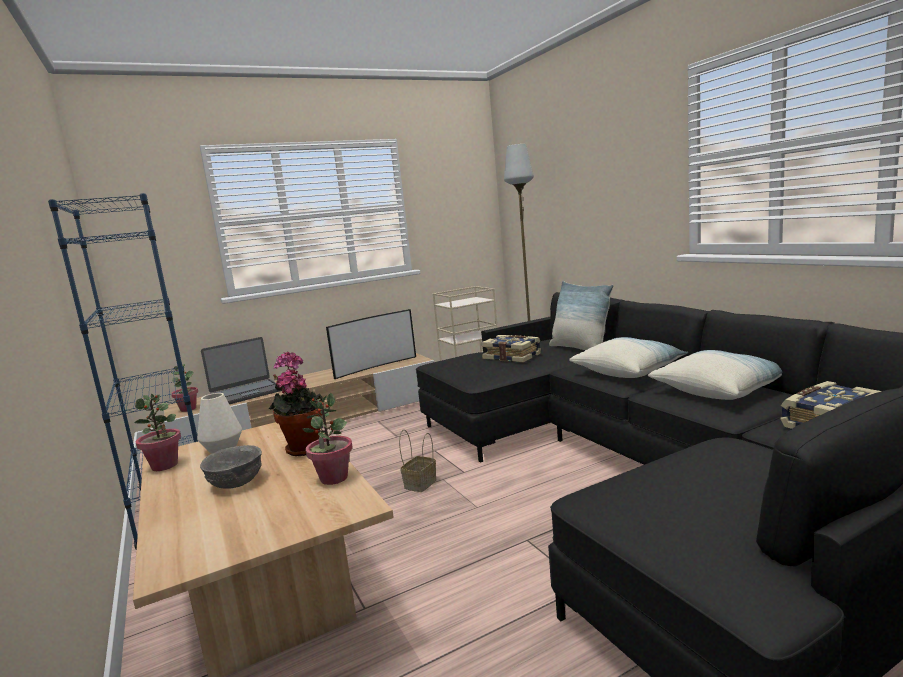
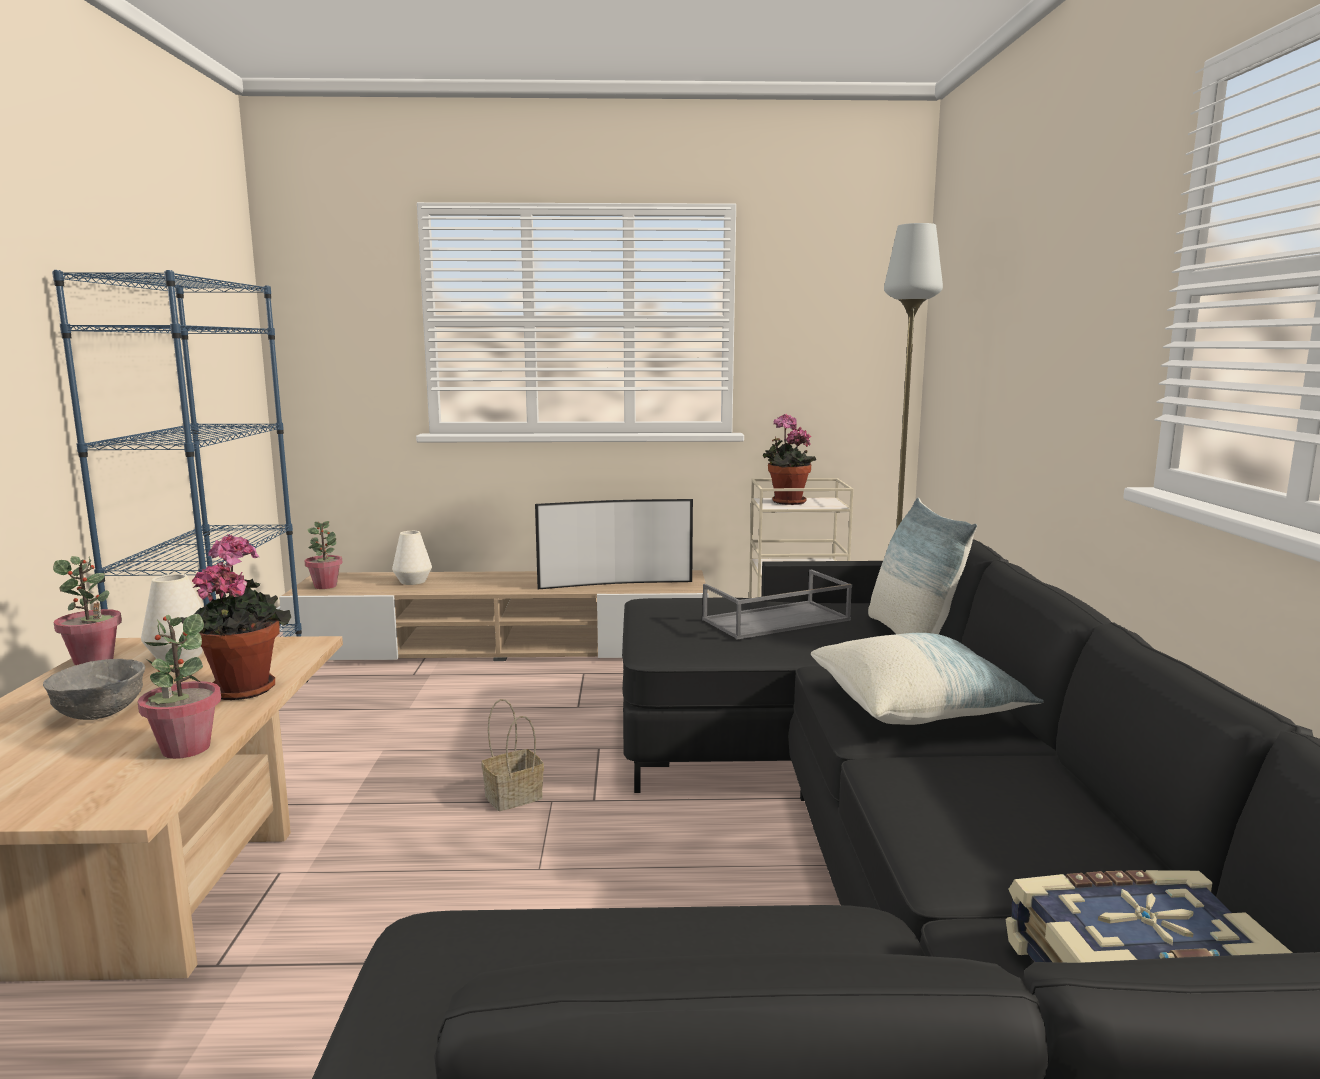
camera: 25 degrees right, 0 degrees up
laptop [201,337,281,404] -> white vase [392,531,432,585]
book [481,335,541,362] -> grey tray [702,569,852,639]
pillow [648,350,782,400] -> none
none -> potted plant [763,414,817,505]

